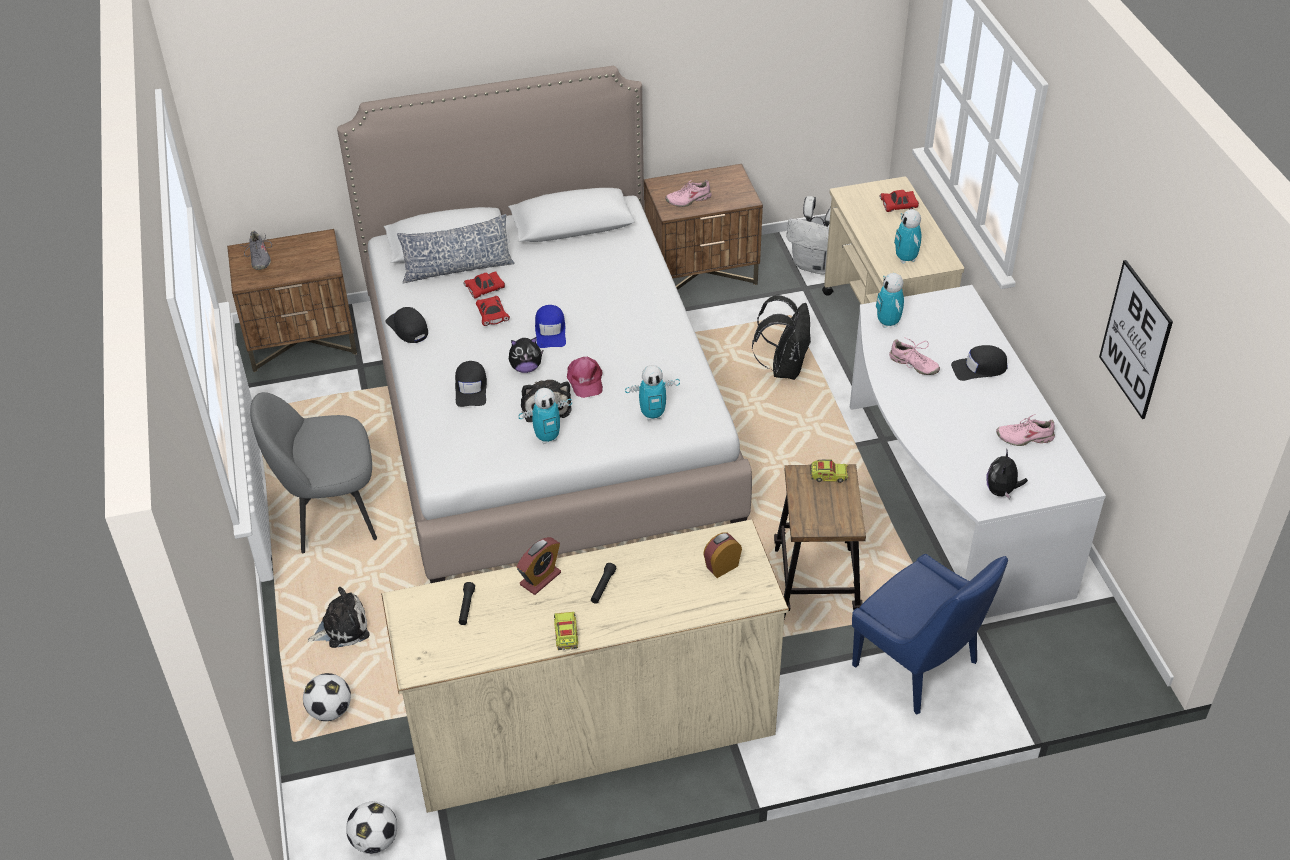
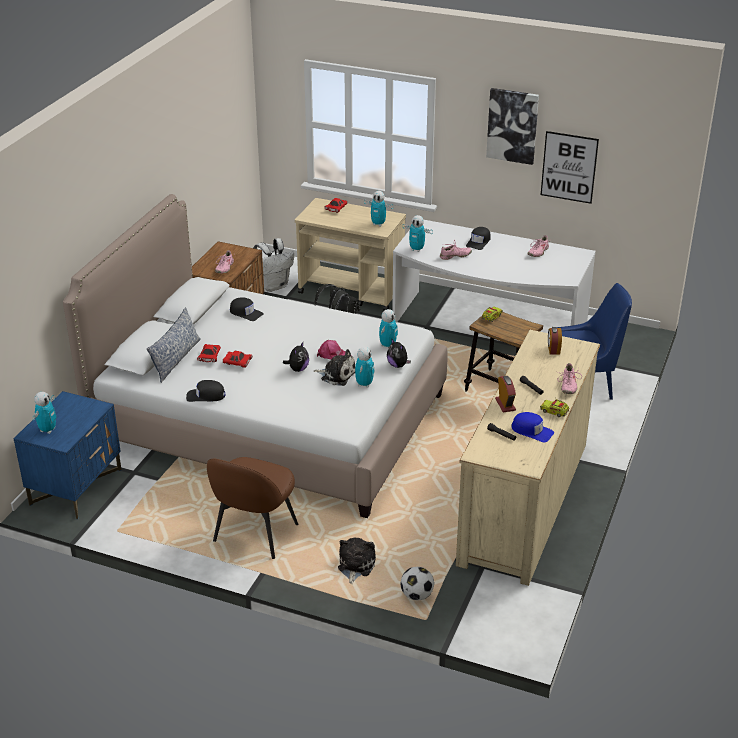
camera: 55 degrees left, 10 degrees down
brown nightstand [227,229,357,372] -> blue nightstand [13,391,121,519]
grey shoe [241,231,272,270] -> toy robot [33,392,57,434]
grey chair [250,392,377,553] -> brown chair [207,457,298,559]
football [346,801,397,854] -> none
black cap [455,361,487,407] -> black cap moved to [230,297,264,321]
blue cap [535,305,566,348] -> blue cap moved to [511,412,554,443]
plush toy [986,451,1028,499] -> plush toy moved to [387,338,411,368]
none -> picture [486,88,539,165]
none -> pink shoe [558,363,582,394]

